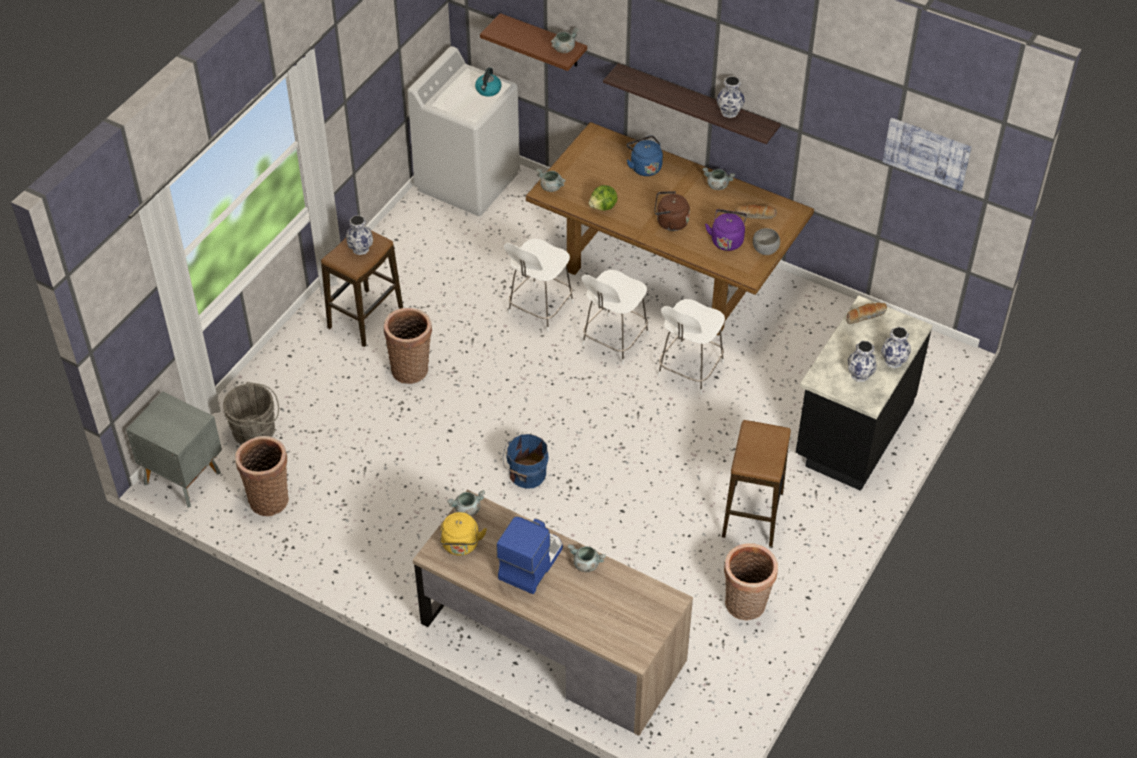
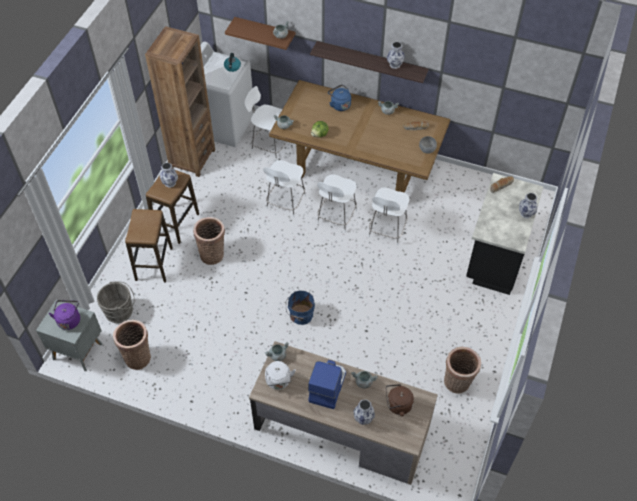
camera: 10 degrees left, 5 degrees up
yellow kettle [440,512,487,555] -> white kettle [265,361,296,390]
brown kettle [654,191,690,231] -> brown kettle moved to [386,384,414,417]
purple kettle [705,209,747,251] -> purple kettle moved to [49,300,80,330]
stool [722,420,791,547] -> stool moved to [125,209,173,282]
vase [848,341,877,382] -> vase moved to [353,399,375,425]
picture [883,118,972,191] -> none
none -> brown bookcase [145,26,215,177]
none -> white chair [244,86,290,161]

